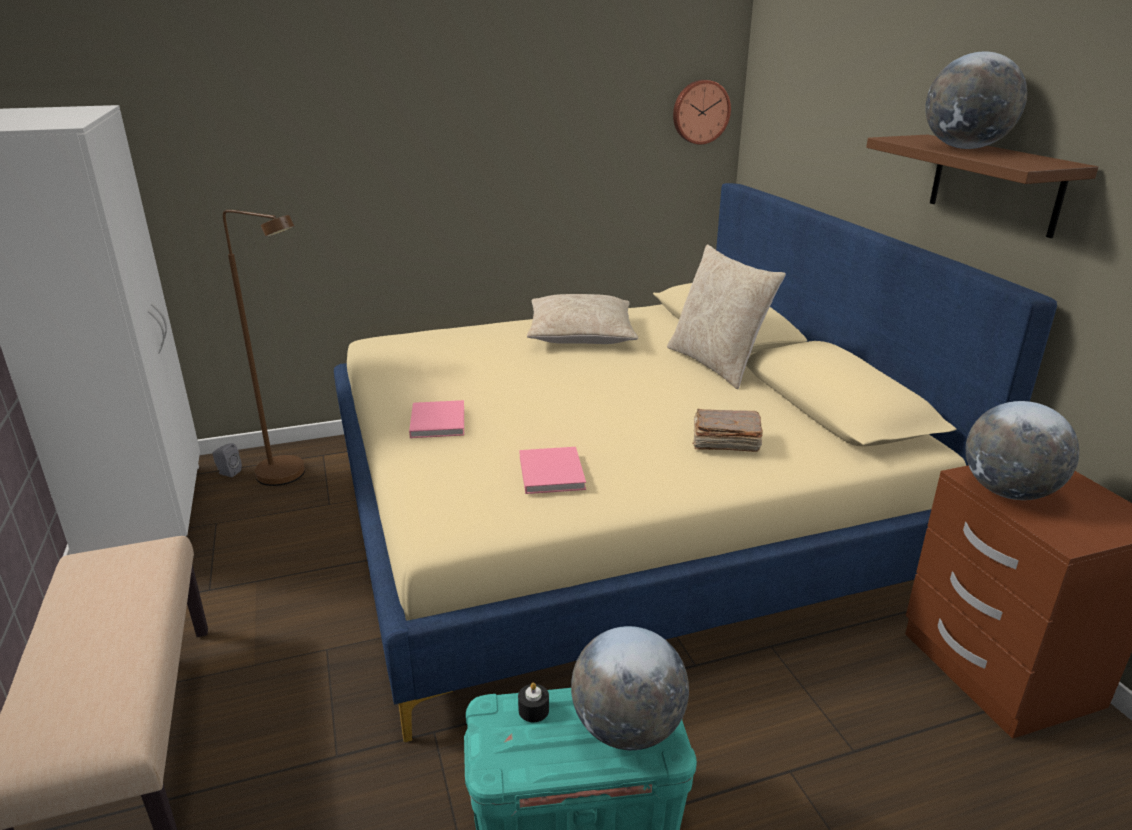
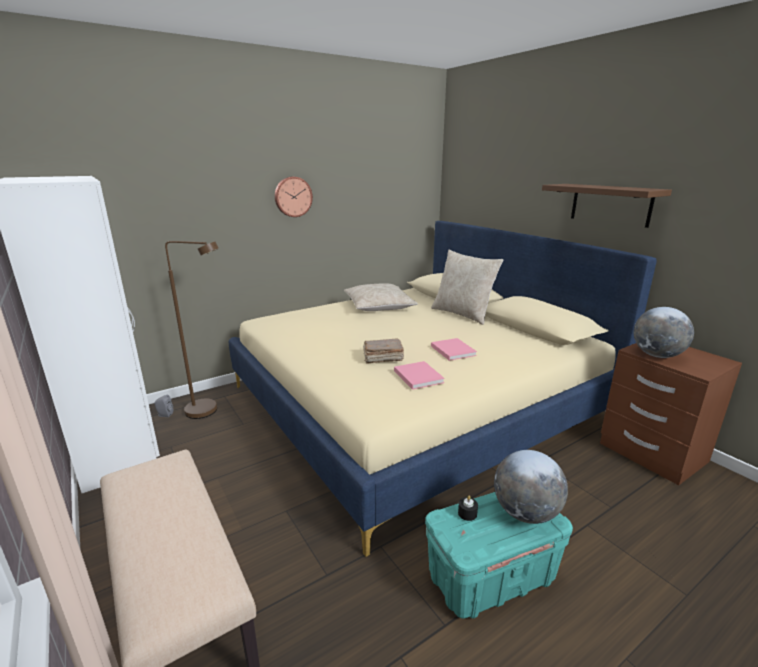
camera: 15 degrees left, 5 degrees down
pink book [409,400,464,438] -> pink book moved to [431,338,477,361]
wall clock [673,80,731,145] -> wall clock moved to [275,177,313,217]
brown book [692,409,763,452] -> brown book moved to [363,338,404,364]
globe [925,52,1027,149] -> none

